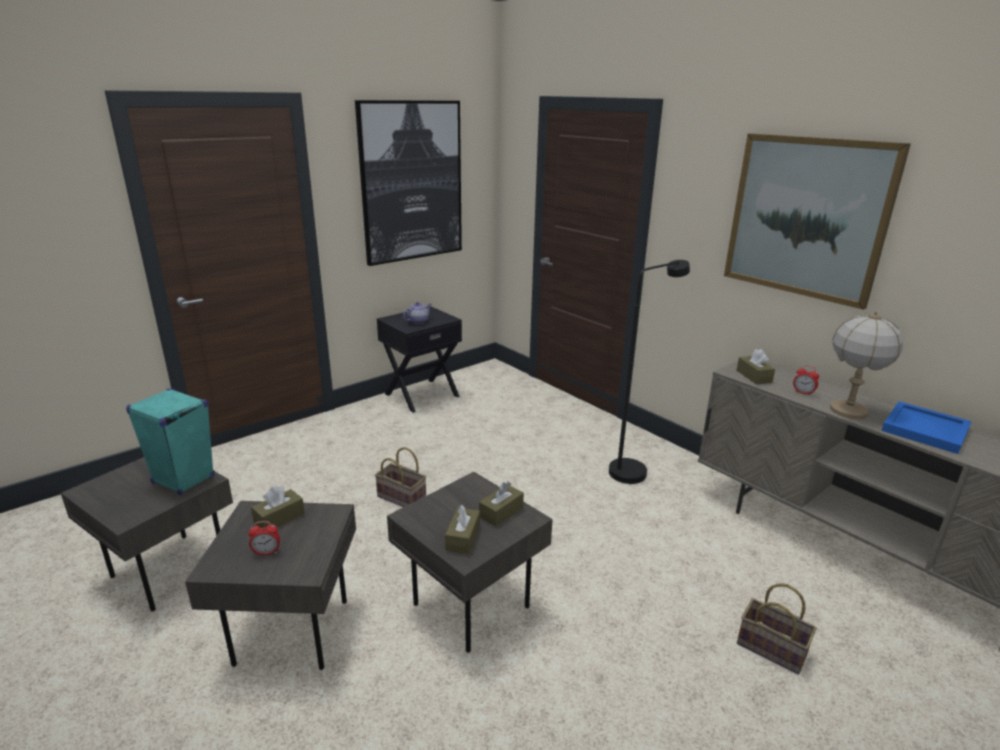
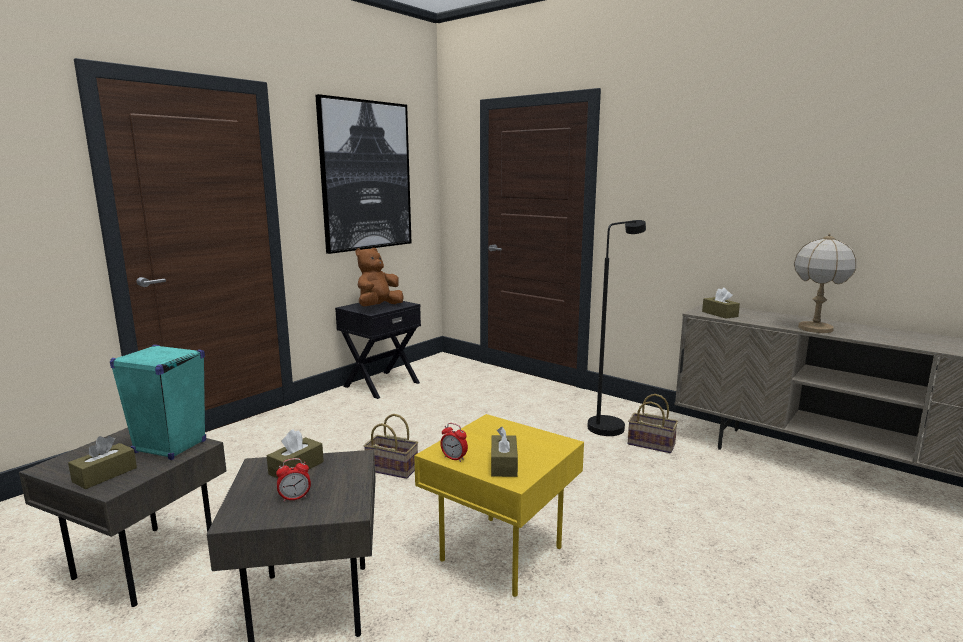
camera: 10 degrees left, 10 degrees down
grey side table [387,472,552,653] -> yellow side table [414,414,584,597]
teapot [403,302,431,324] -> brown plush toy [356,248,404,307]
brown tissue box [479,481,524,527] -> brown tissue box moved to [68,436,137,489]
picture [724,133,911,310] -> none
basket [737,583,817,675] -> basket moved to [628,394,678,453]
alarm clock [793,365,819,396] -> alarm clock moved to [440,423,468,462]
blue tray [881,401,972,454] -> none

